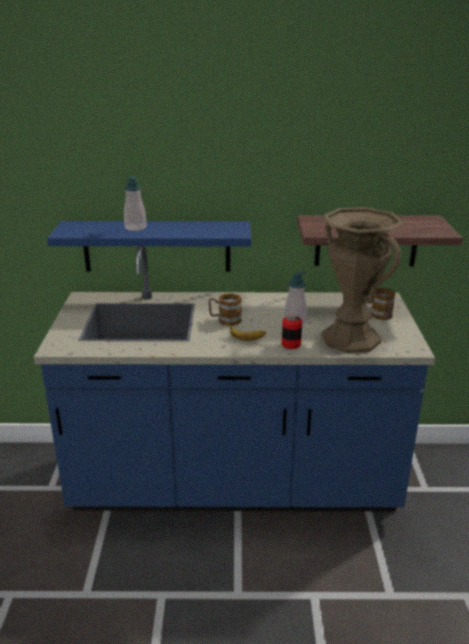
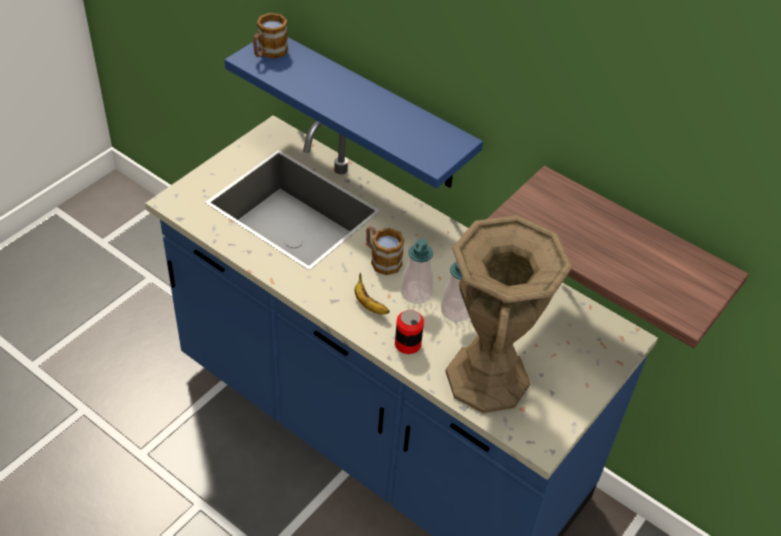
camera: 35 degrees right, 20 degrees up
soap dispenser [124,176,147,231] -> soap dispenser moved to [401,239,433,304]
mug [371,288,396,320] -> mug moved to [253,13,288,59]

